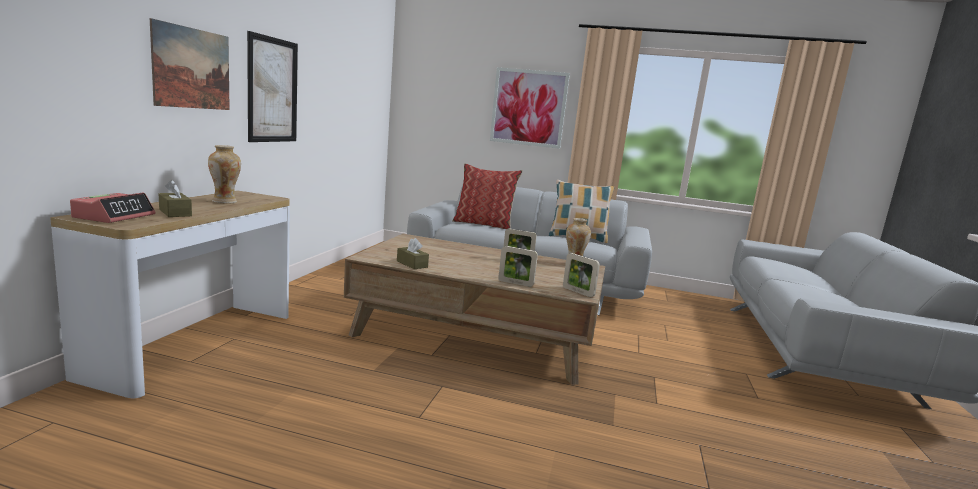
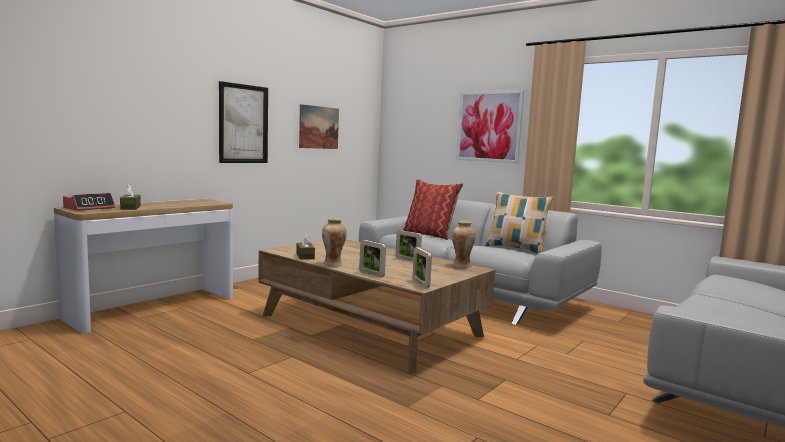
camera: 25 degrees right, 5 degrees down
picture [150,18,230,110] -> picture moved to [299,104,339,149]
vase [208,145,241,204] -> vase moved to [322,218,347,267]

